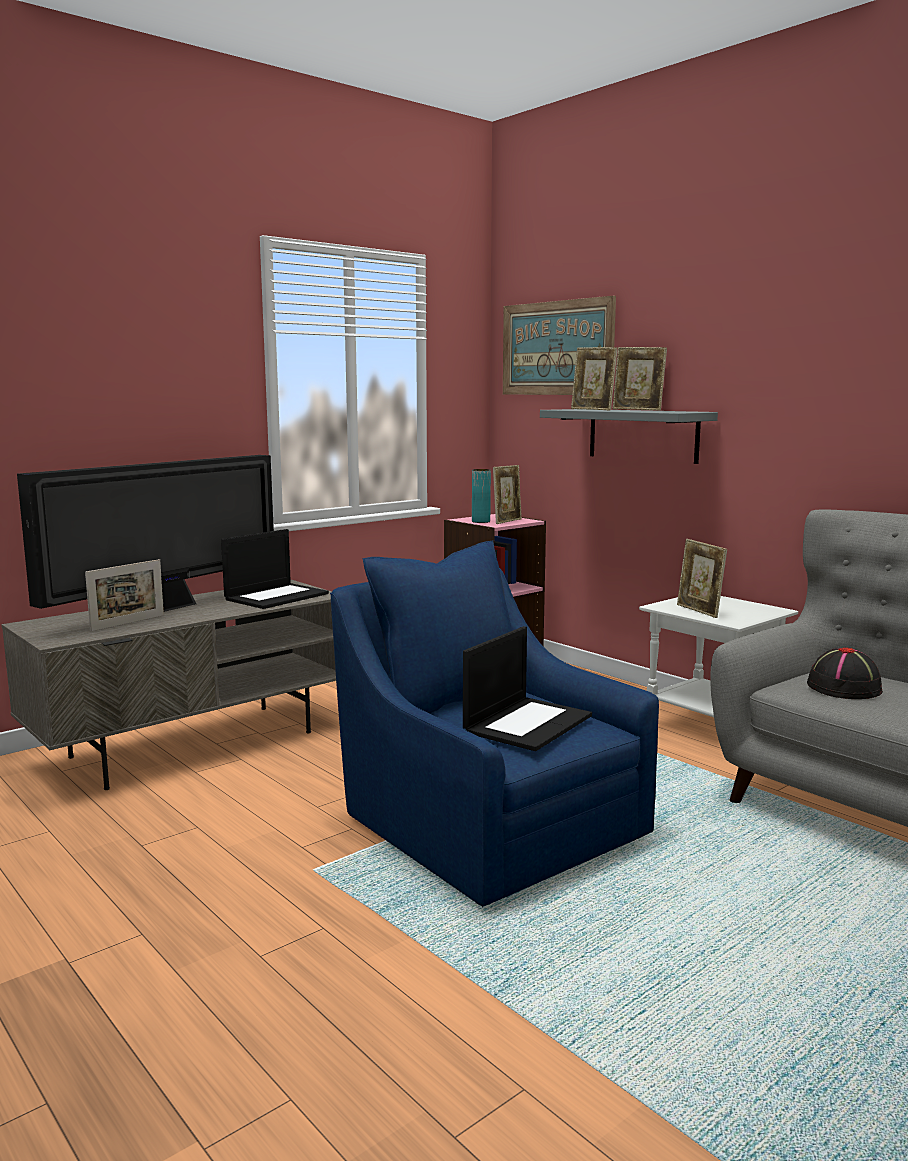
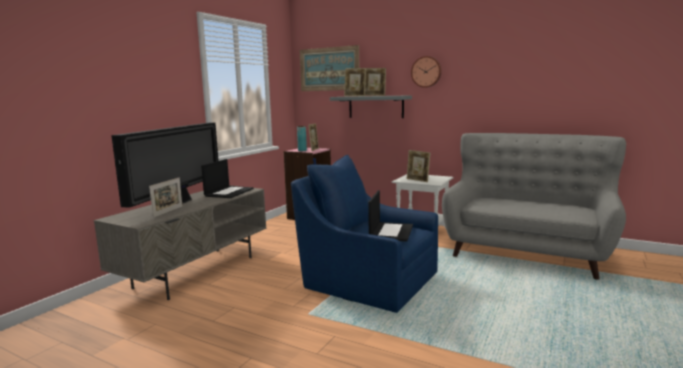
camera: 20 degrees left, 0 degrees up
black hat [807,647,883,699] -> none
none -> wall clock [411,56,442,88]

